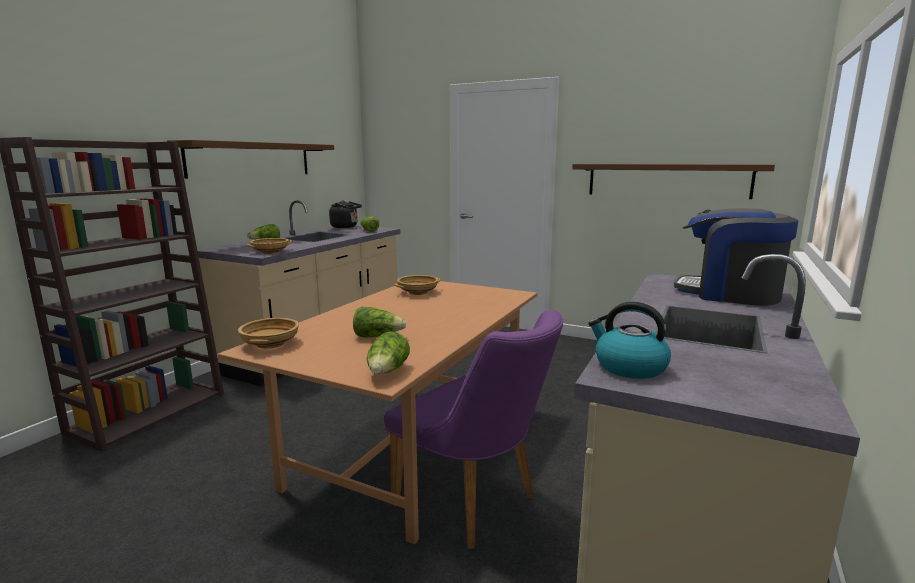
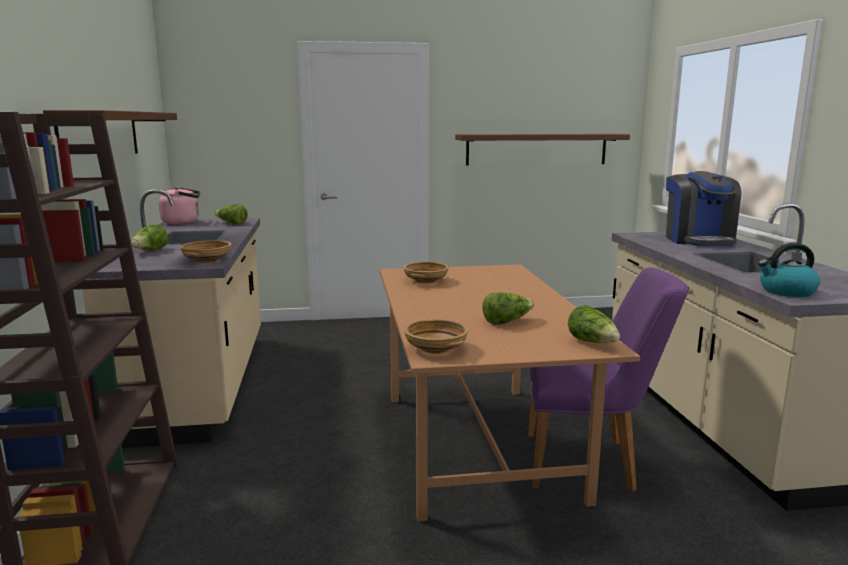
camera: 35 degrees left, 0 degrees up
black kettle [329,200,362,228] -> pink kettle [159,187,200,224]
coffee machine [674,208,799,306] -> coffee machine turned 90 degrees counterclockwise [666,171,741,246]

